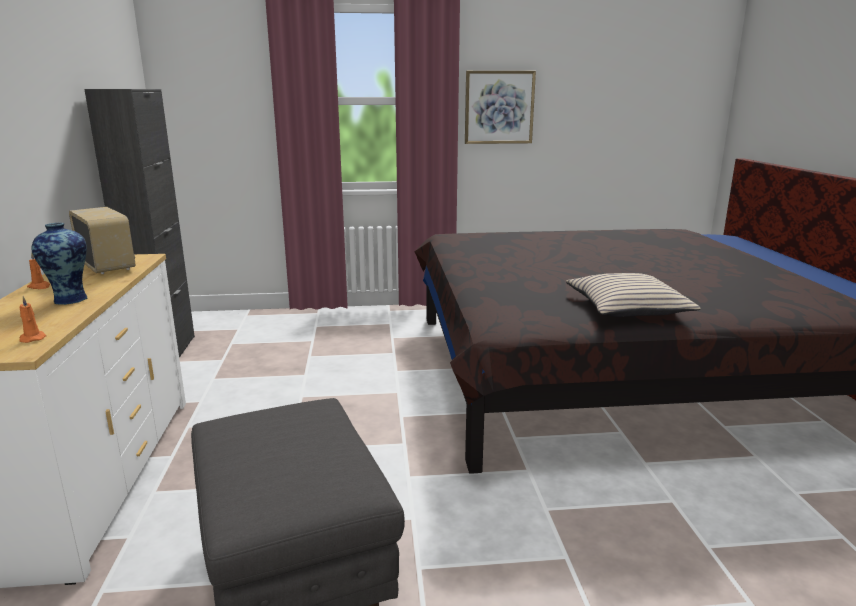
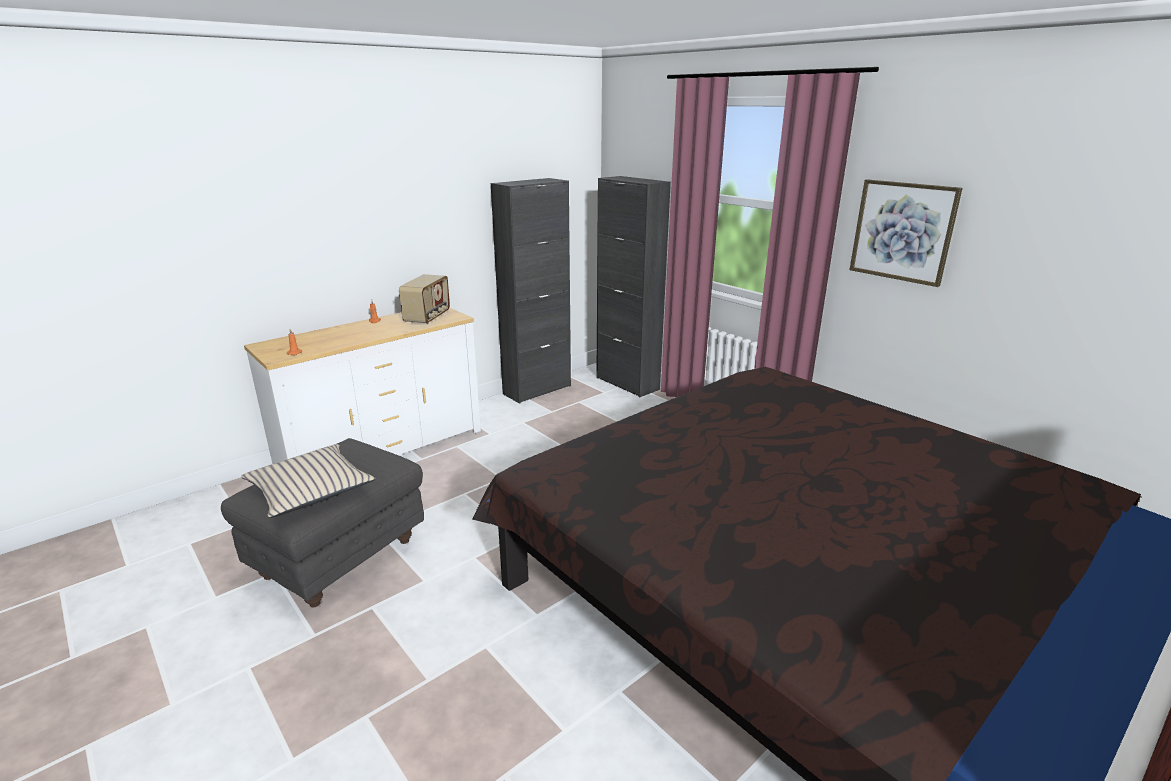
camera: 55 degrees right, 5 degrees up
vase [32,223,87,305] -> none
beige pillow [566,273,701,317] -> beige pillow moved to [241,444,376,518]
none -> black cabinet [596,176,671,397]

